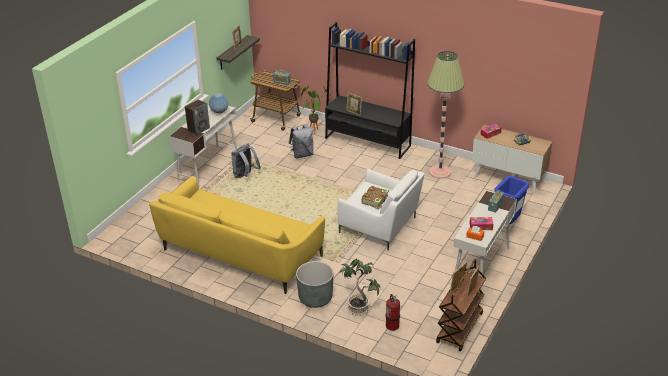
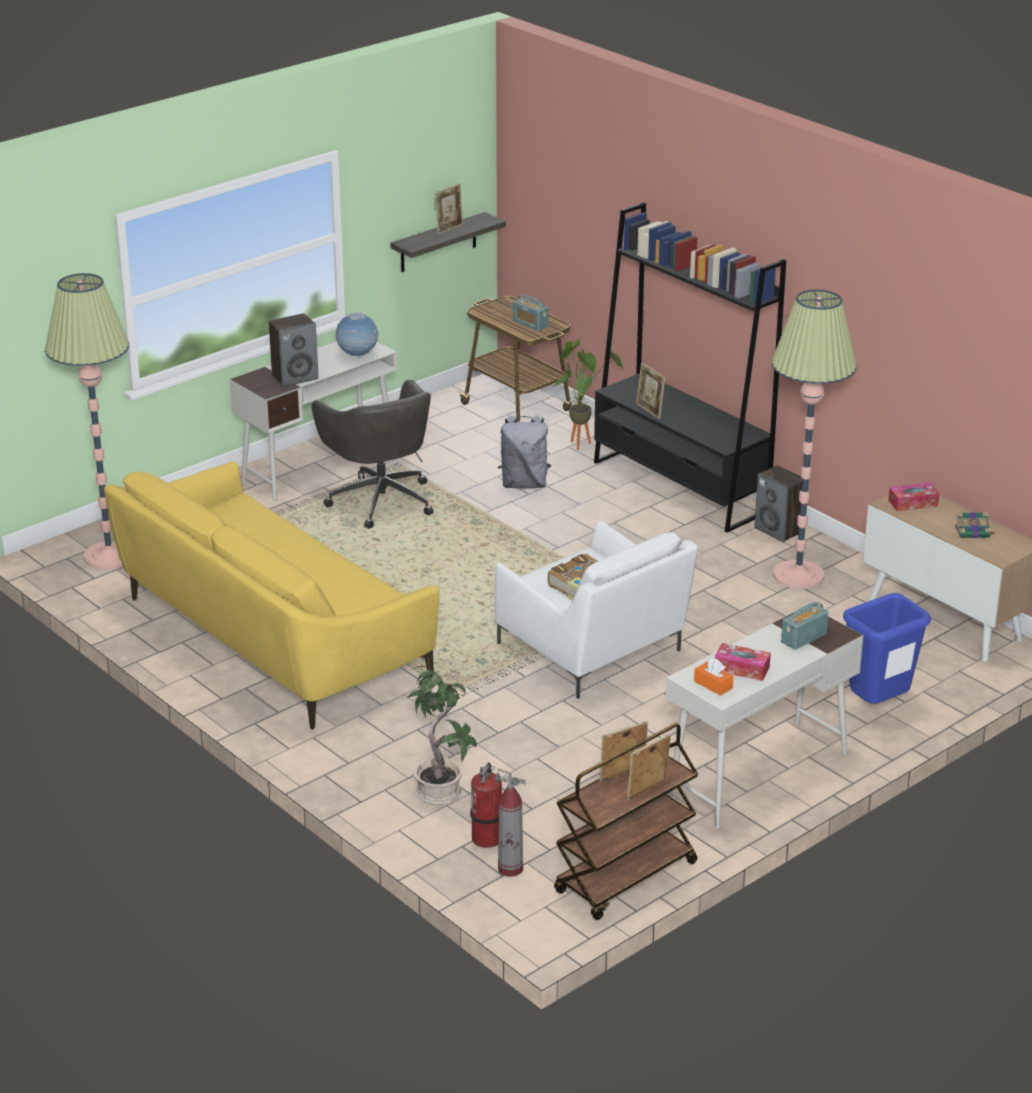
camera: 20 degrees right, 5 degrees down
grey backpack [232,143,261,178] -> grey office chair [312,380,434,529]
grey planter [296,261,333,308] -> none
none -> floor lamp [45,273,129,569]
none -> fire extinguisher [495,768,526,877]
none -> speaker [755,465,802,542]

